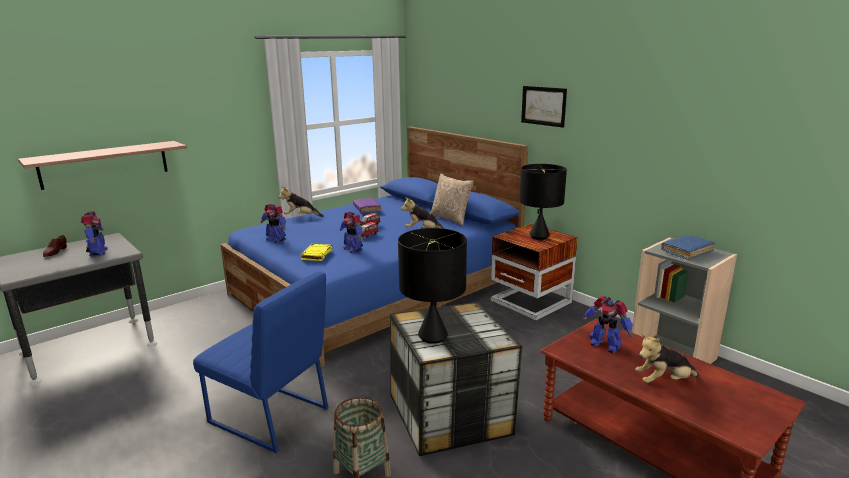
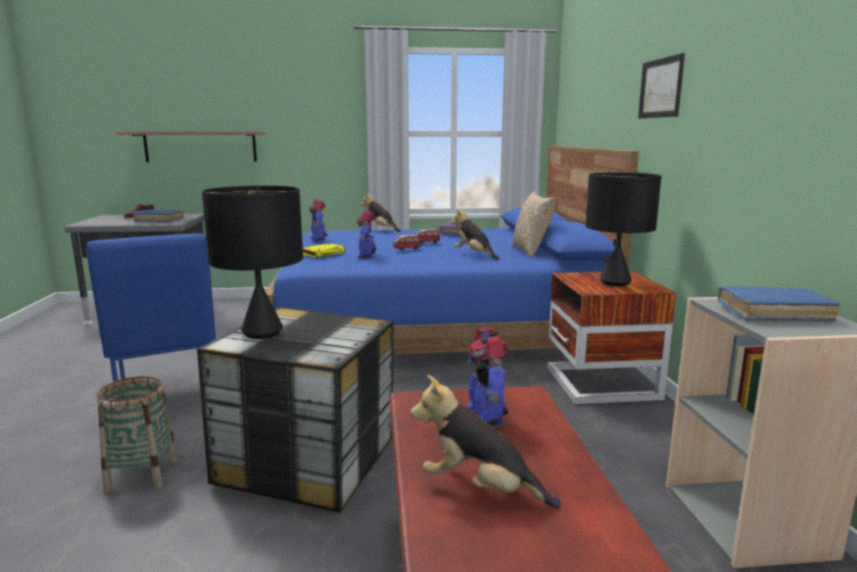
camera: 35 degrees right, 5 degrees down
toy robot [81,212,108,257] -> blue book [133,209,184,222]

